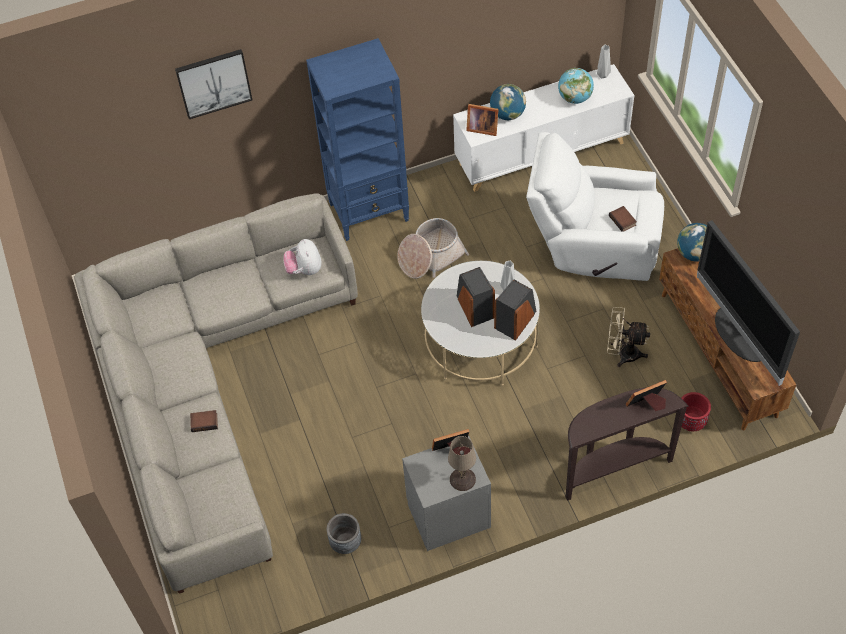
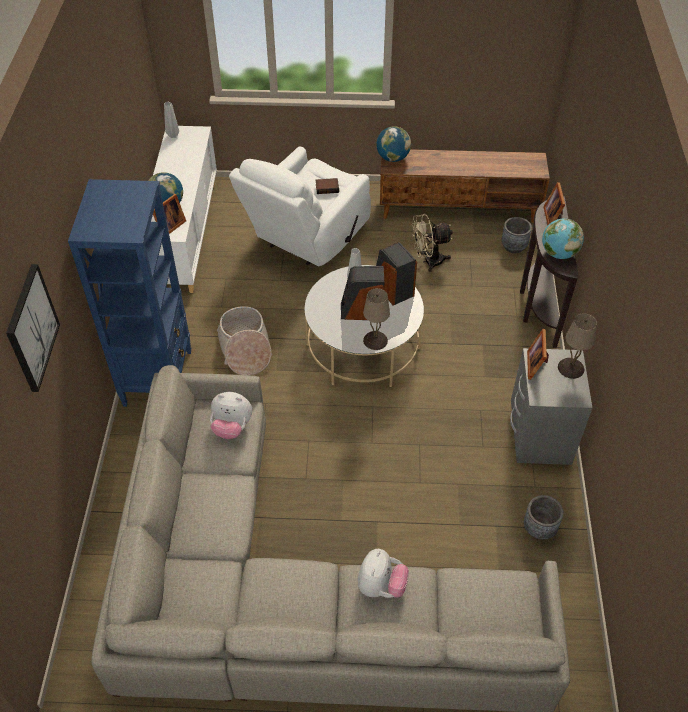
camera: 70 degrees left, 5 degrees down
book [190,410,218,432] -> plush toy [358,549,409,598]
globe [558,68,594,104] -> globe moved to [542,219,584,259]
beige fan [607,307,650,367] -> beige fan turned 45 degrees clockwise [412,214,453,272]
red planter [681,392,711,431] -> grey planter [501,217,532,253]
television [697,220,800,386] -> none
none -> beige table lamp [363,288,390,350]

